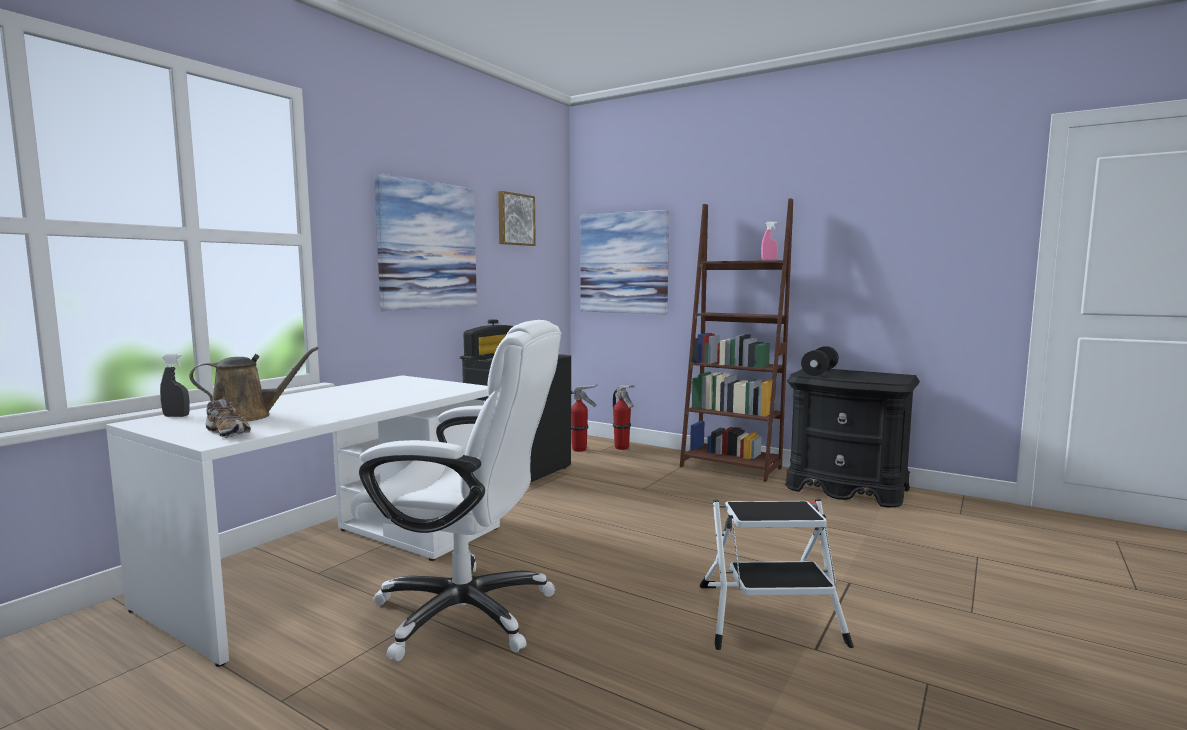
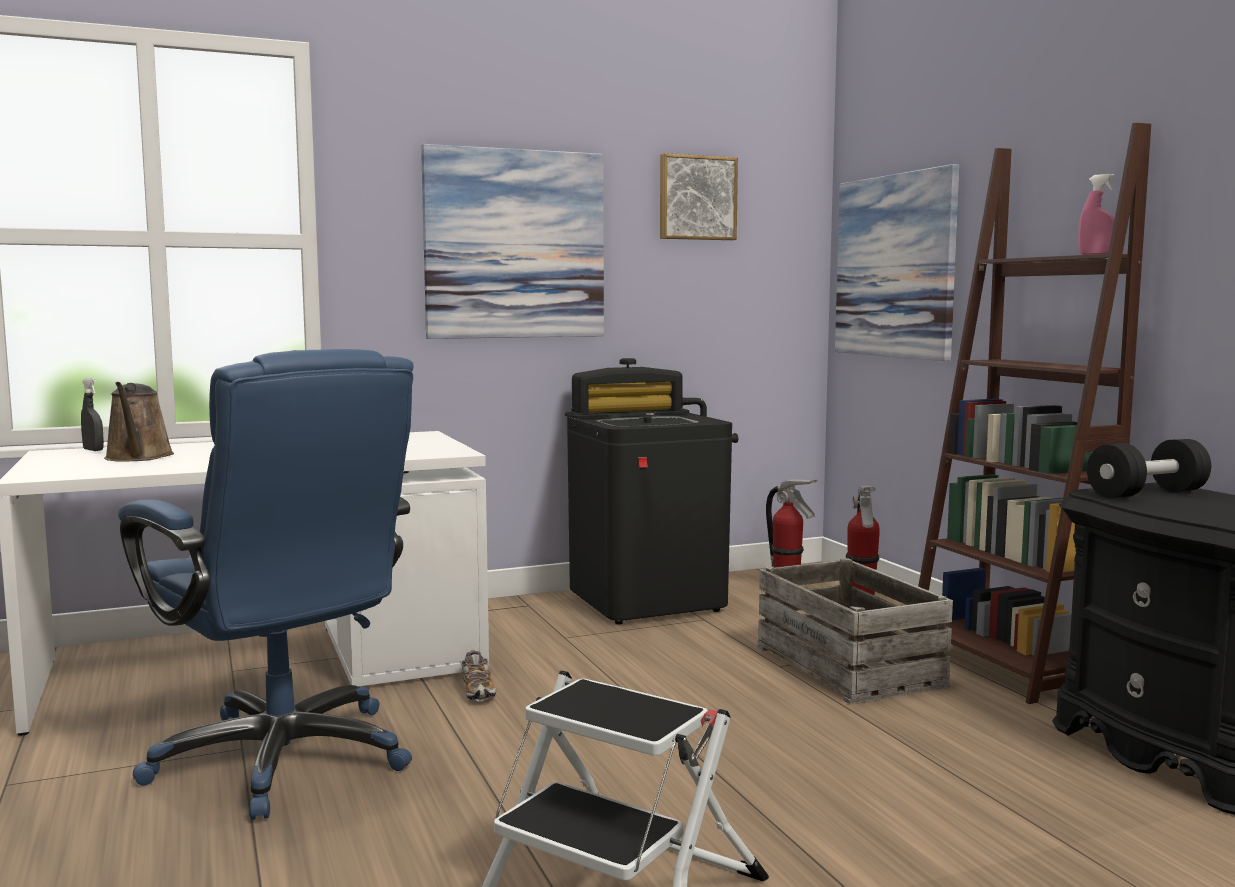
camera: 35 degrees right, 0 degrees up
brown watering can [189,346,319,422] -> brown watering can turned 60 degrees clockwise [104,382,174,461]
shoe [206,399,251,438] -> shoe moved to [461,650,497,702]
white office chair [351,320,561,661] -> blue office chair [118,349,414,820]
none -> crate [757,558,953,705]

